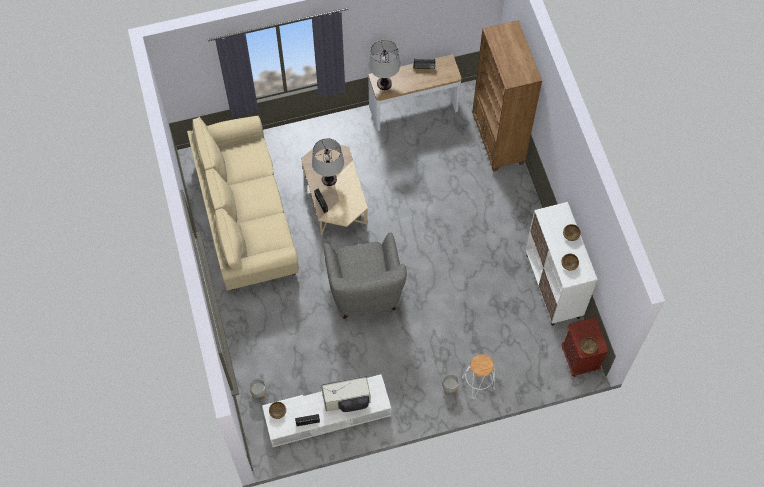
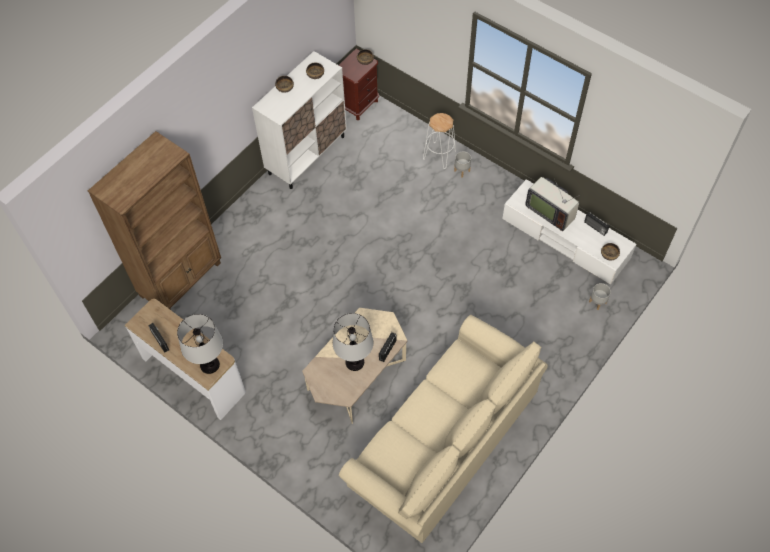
camera: 125 degrees left, 5 degrees down
grey armchair [324,233,407,319] -> none

